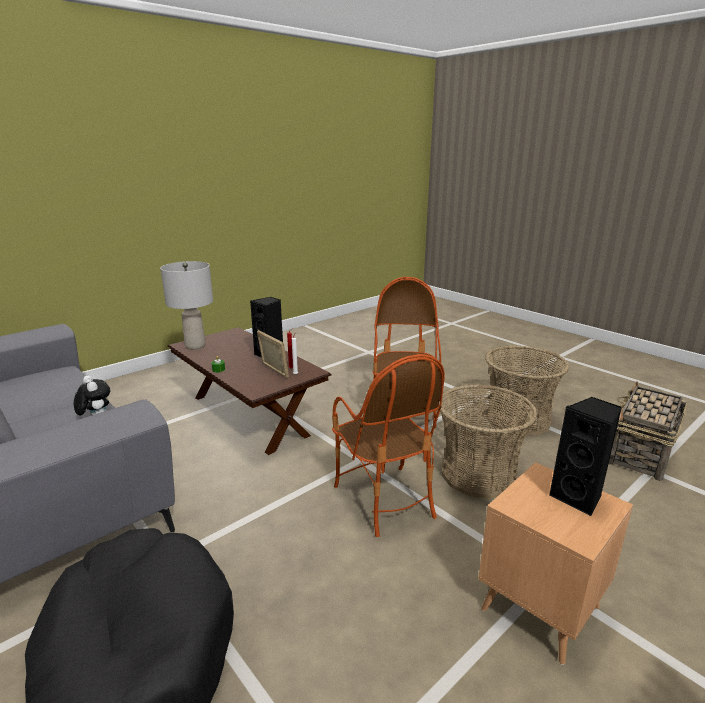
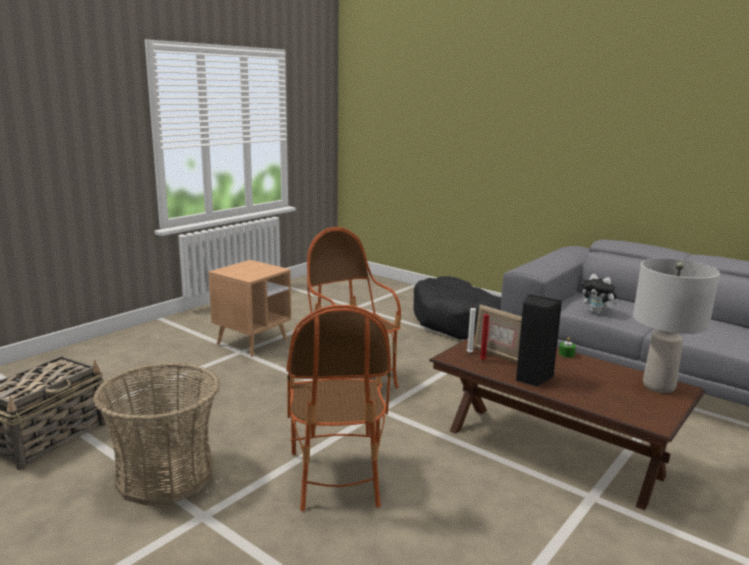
camera: 170 degrees right, 5 degrees down
basket [439,384,538,499] -> none
black speaker [549,397,622,516] -> none

